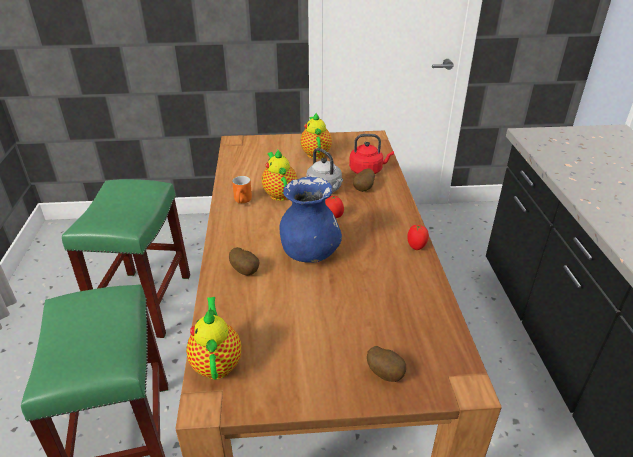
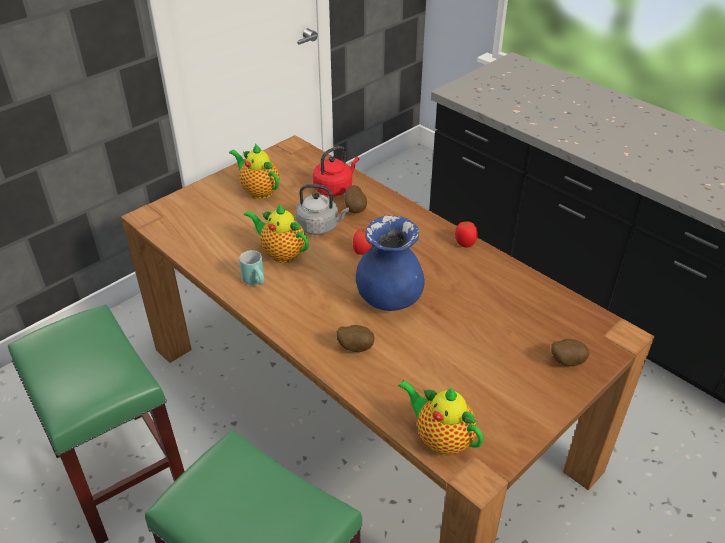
camera: 40 degrees left, 5 degrees up
orange mug [232,176,252,203] -> turquoise mug [239,250,264,285]

